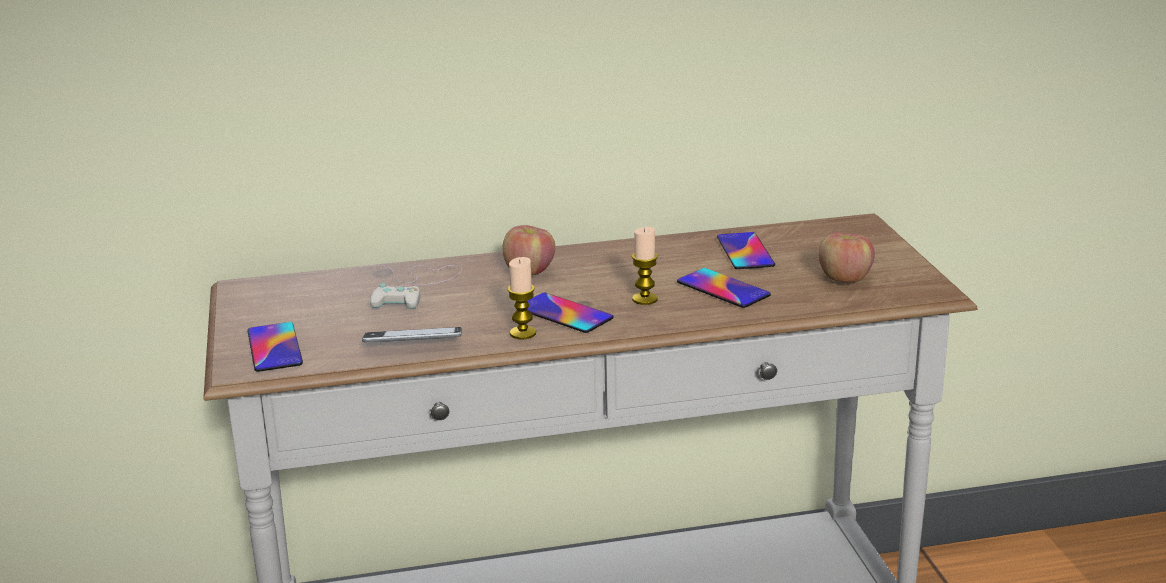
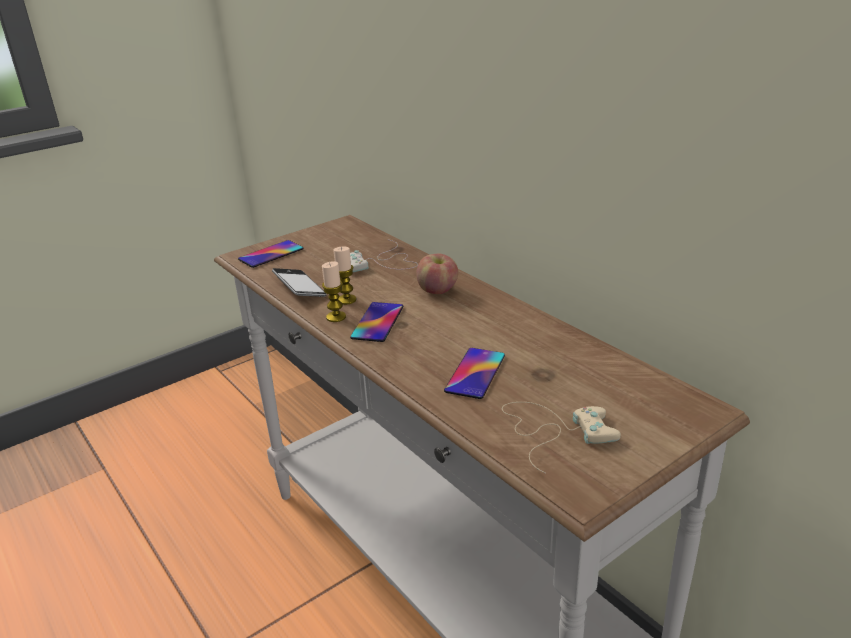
camera: 65 degrees right, 5 degrees up
candle [632,227,658,305] -> candle moved to [333,247,356,305]
phone [717,232,775,269] -> none
apple [818,232,875,282] -> beige game controller [502,402,621,473]

